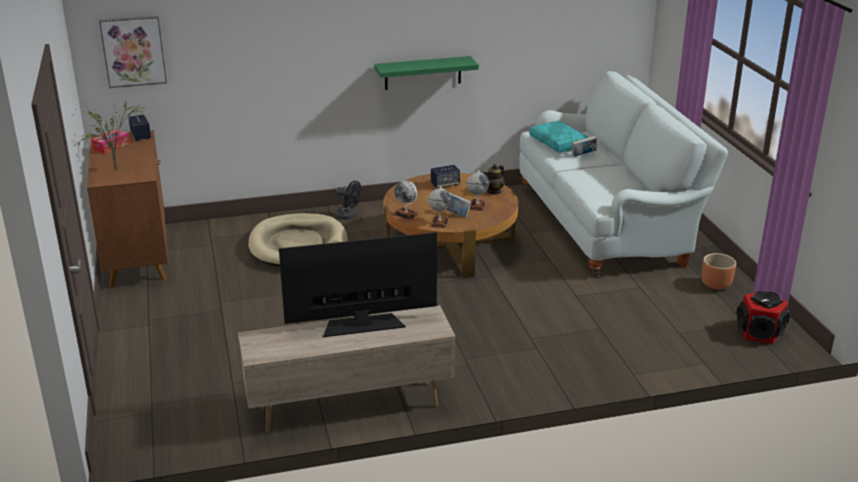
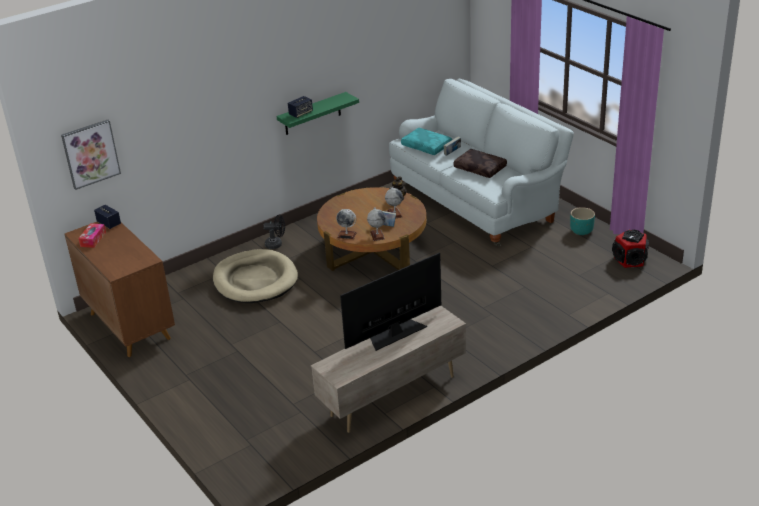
camera: 20 degrees left, 5 degrees up
potted plant [79,101,149,170] -> none
speaker [431,165,460,188] -> speaker moved to [288,96,313,118]
brown planter [702,253,736,290] -> turquoise planter [570,207,595,235]
none -> brown pillow [453,149,507,178]

